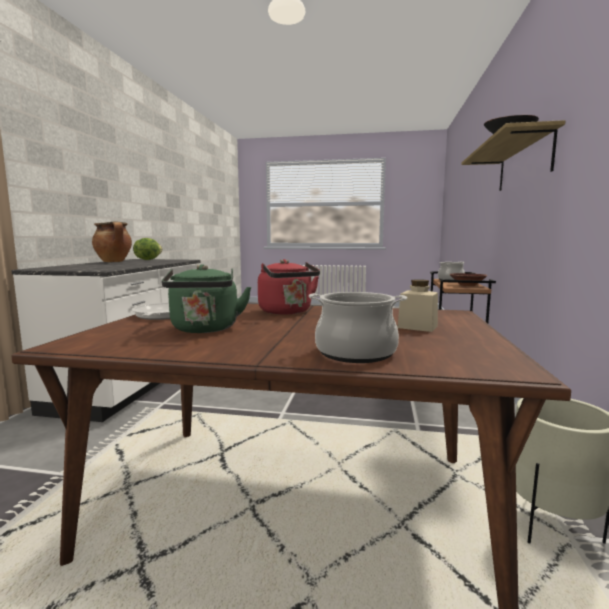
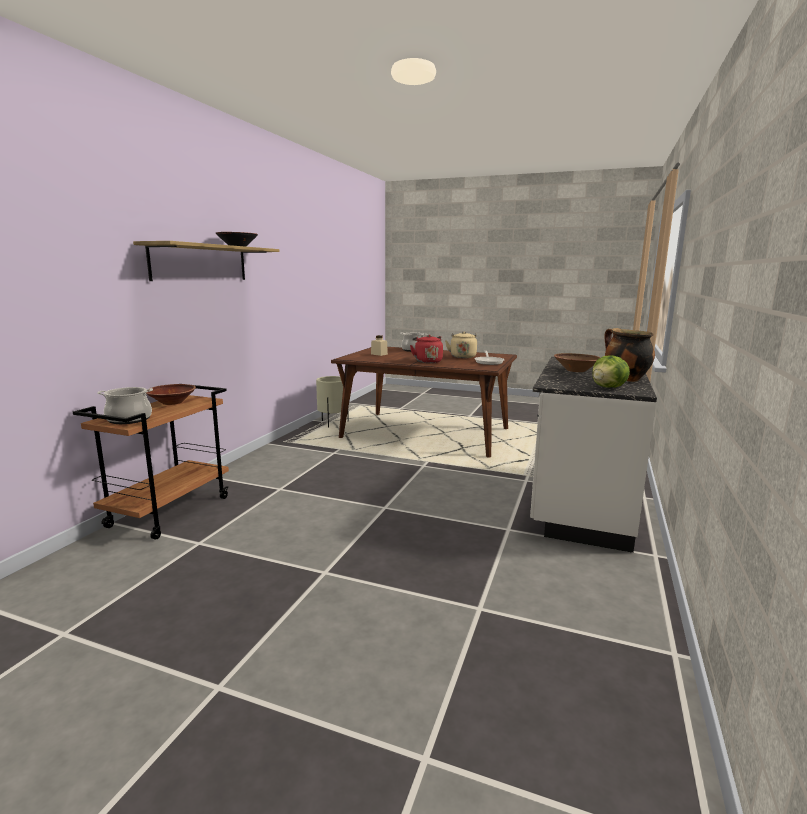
camera: 170 degrees left, 5 degrees up
green kettle [161,264,251,333] -> beige kettle [445,331,477,358]
none -> brown bowl [554,353,601,372]

